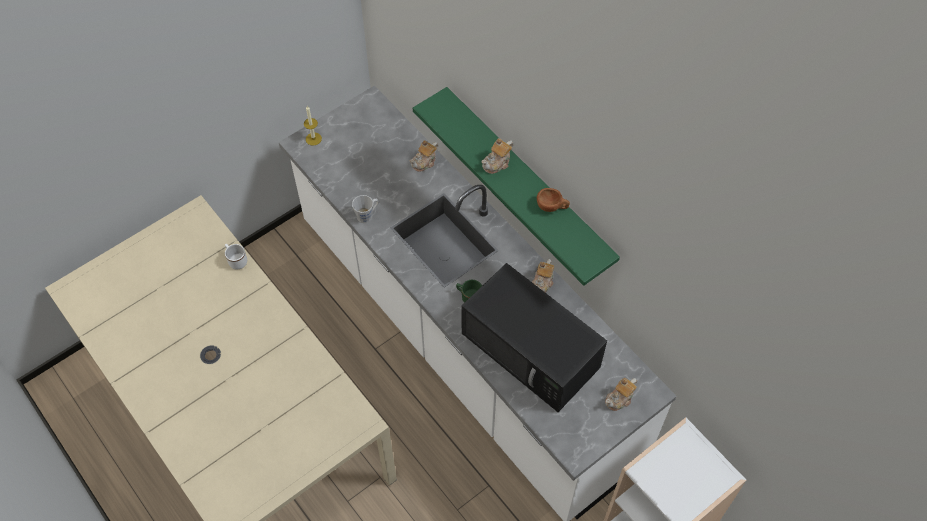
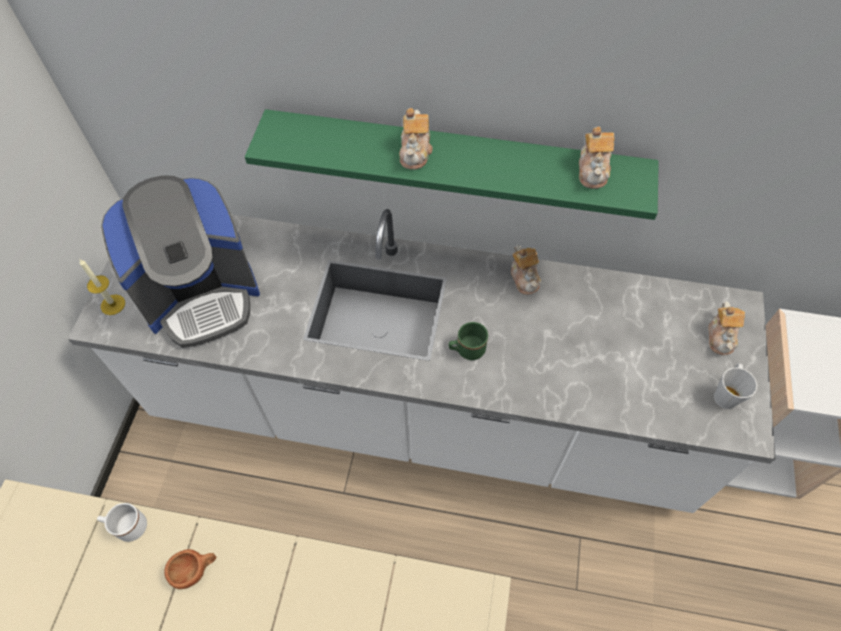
camera: 40 degrees left, 0 degrees up
grey mug [352,195,379,223] -> grey mug moved to [714,363,757,409]
teapot [410,140,438,172] -> teapot moved to [579,127,614,189]
black microwave [462,263,607,412] -> none
brown cup [537,188,570,212] -> brown cup moved to [164,549,216,589]
none -> coffee machine [101,176,260,348]

